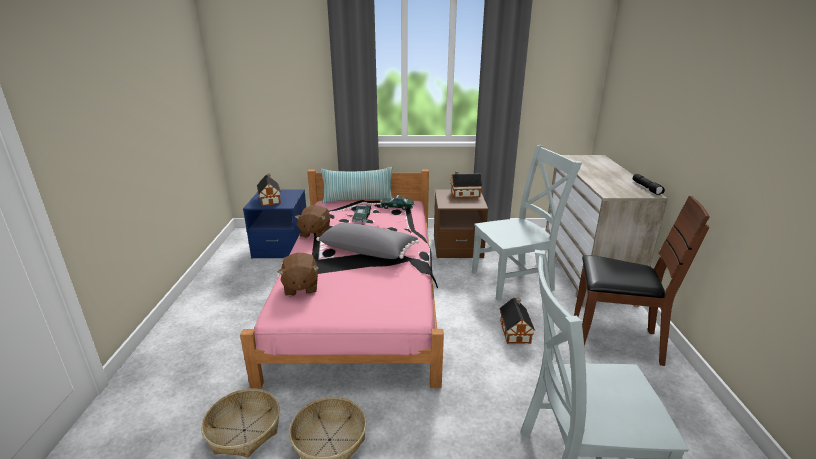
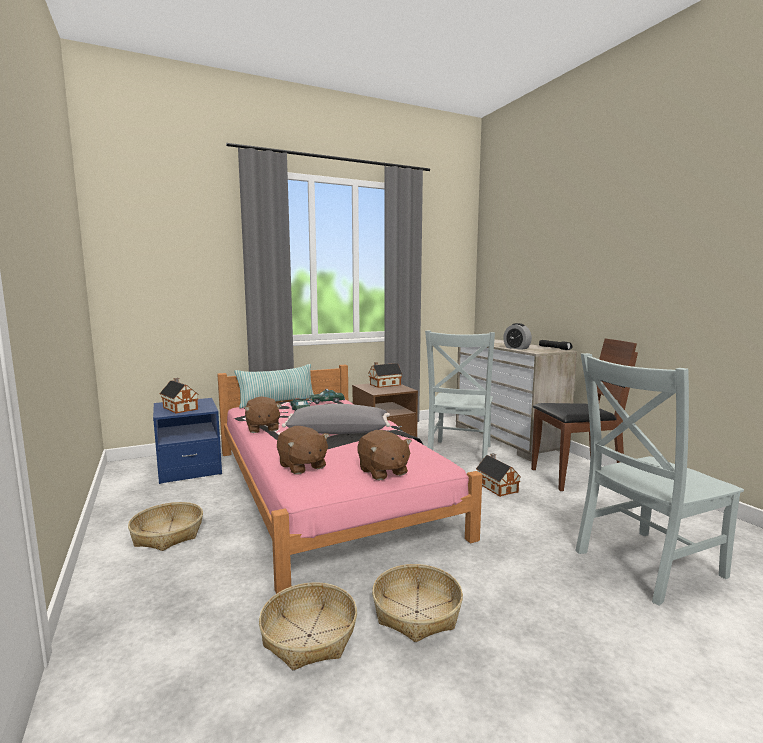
camera: 25 degrees left, 15 degrees down
grey chair [472,145,582,301] -> grey chair turned 150 degrees clockwise [425,331,495,460]
none -> basket [128,502,203,551]
none -> brown plush toy [357,430,412,480]
none -> alarm clock [503,323,532,350]

